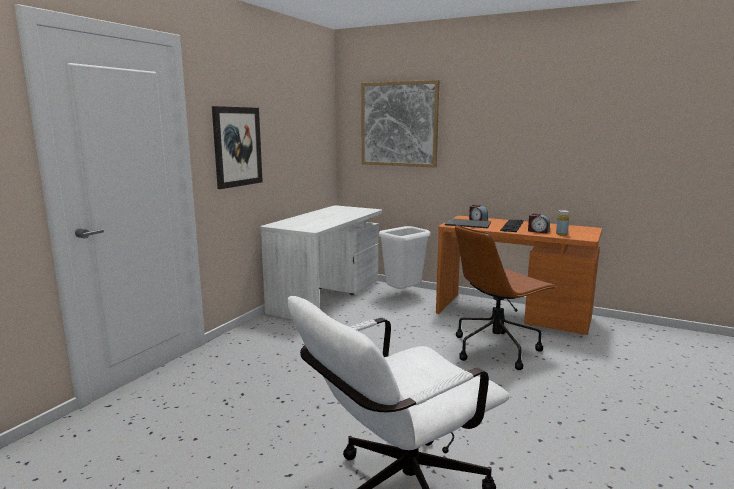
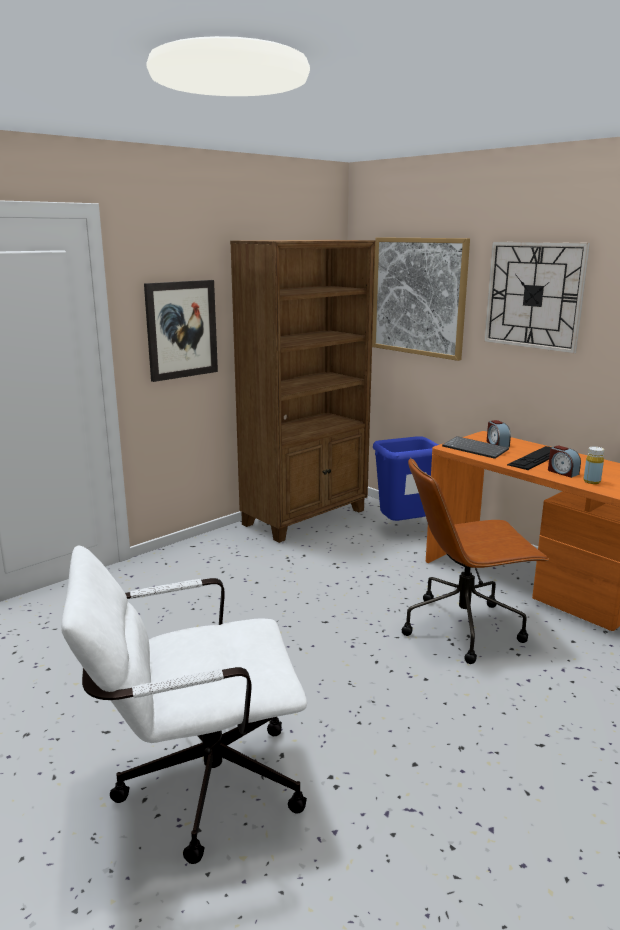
camera: 20 degrees right, 5 degrees up
white desk [260,205,382,320] -> brown bookcase [230,240,375,543]
white trash can [379,226,430,289] -> blue trash can [373,436,438,521]
none -> wall clock [484,242,590,353]

